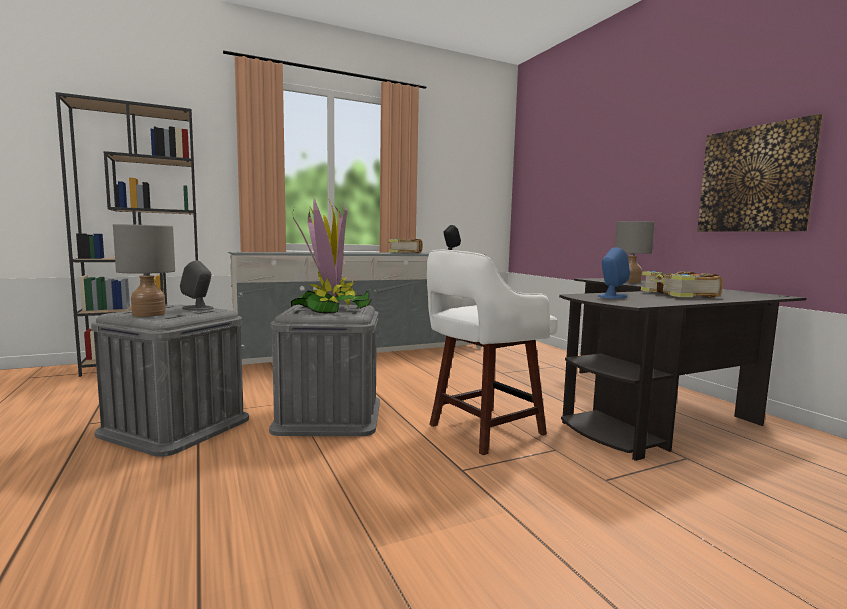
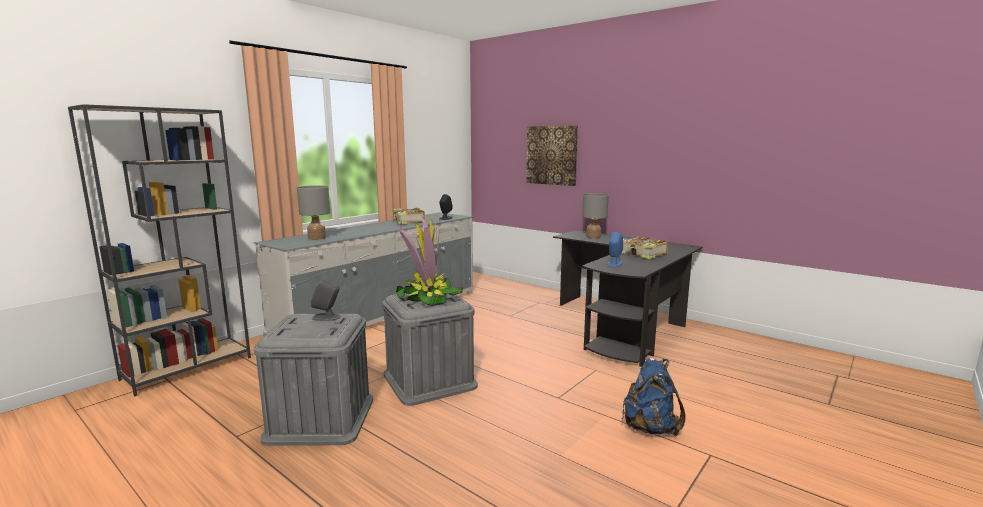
camera: 25 degrees left, 5 degrees up
grey table lamp [113,224,175,317] -> grey table lamp moved to [297,186,330,240]
white stool [427,250,558,455] -> none
picture [697,114,823,232] -> picture moved to [526,126,578,186]
none -> blue backpack [622,358,686,436]

